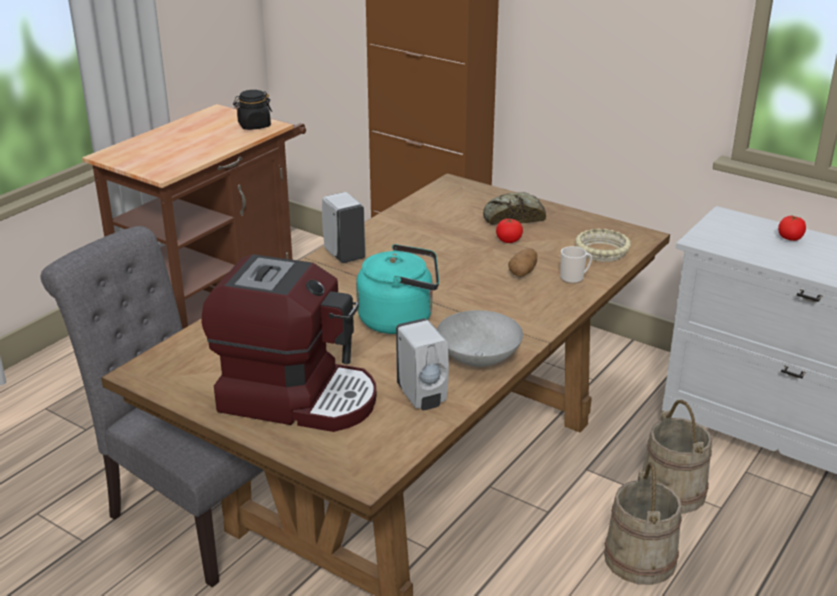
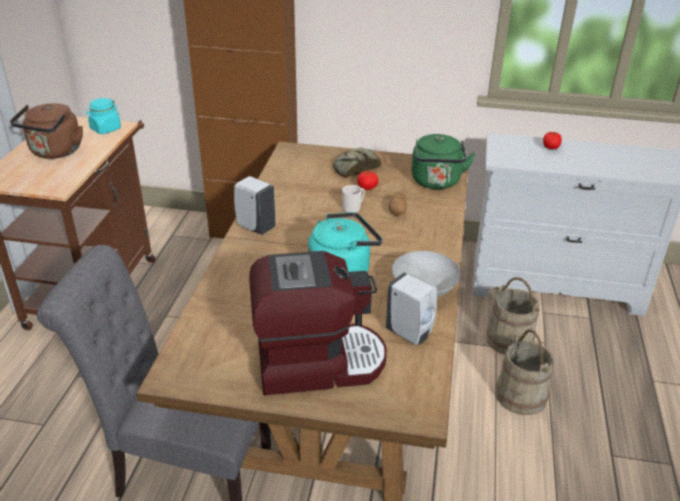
camera: 25 degrees left, 5 degrees up
black jar [233,90,272,130] -> turquoise jar [86,98,121,134]
mug [560,246,592,284] -> mug moved to [342,185,365,213]
beige bowl [575,229,631,262] -> green kettle [411,134,475,189]
none -> brown kettle [10,103,83,159]

